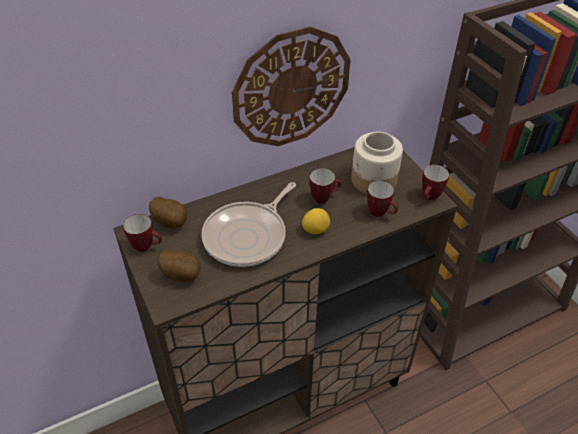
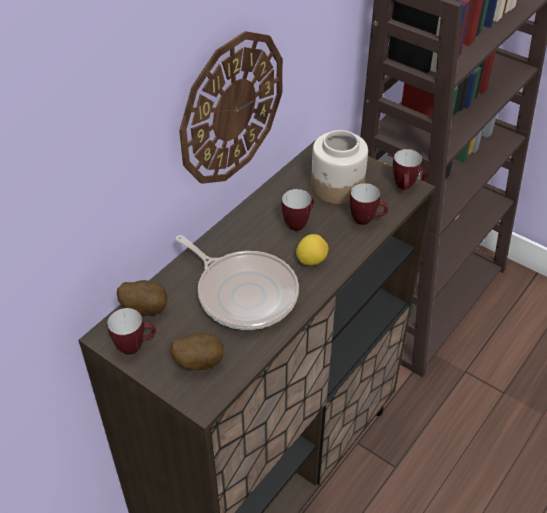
camera: 25 degrees left, 0 degrees up
frying pan [201,182,296,267] -> frying pan turned 60 degrees counterclockwise [175,235,299,330]

